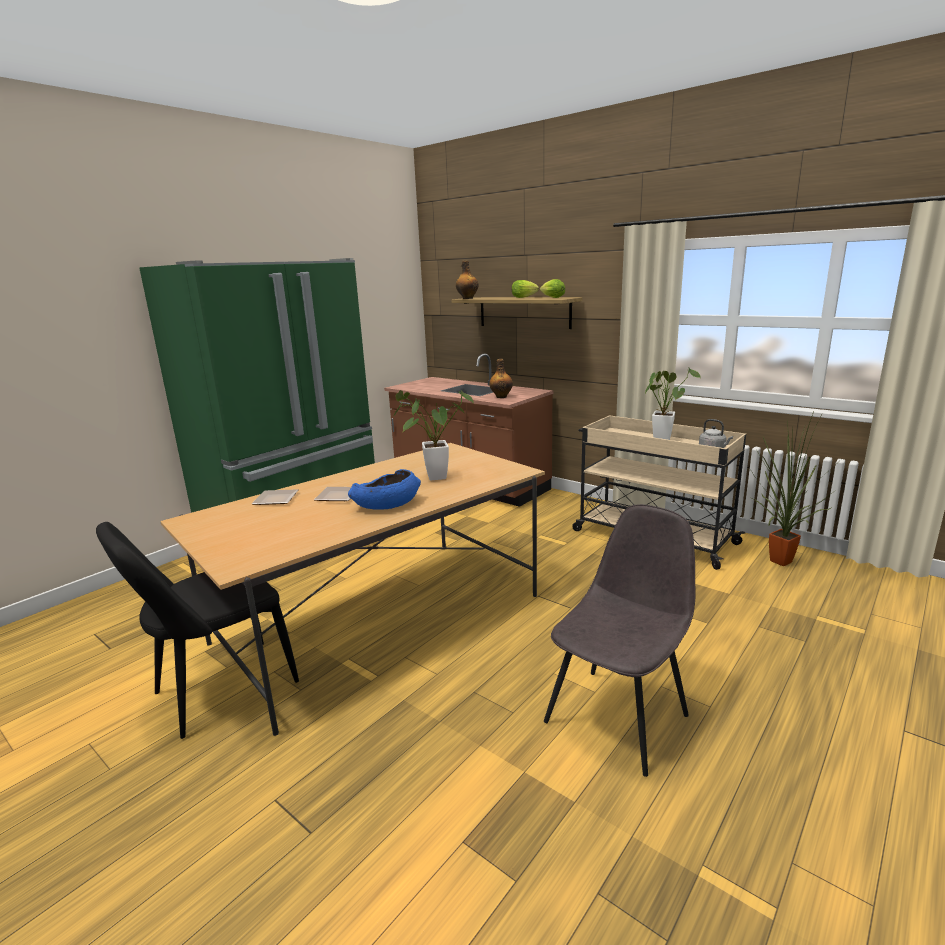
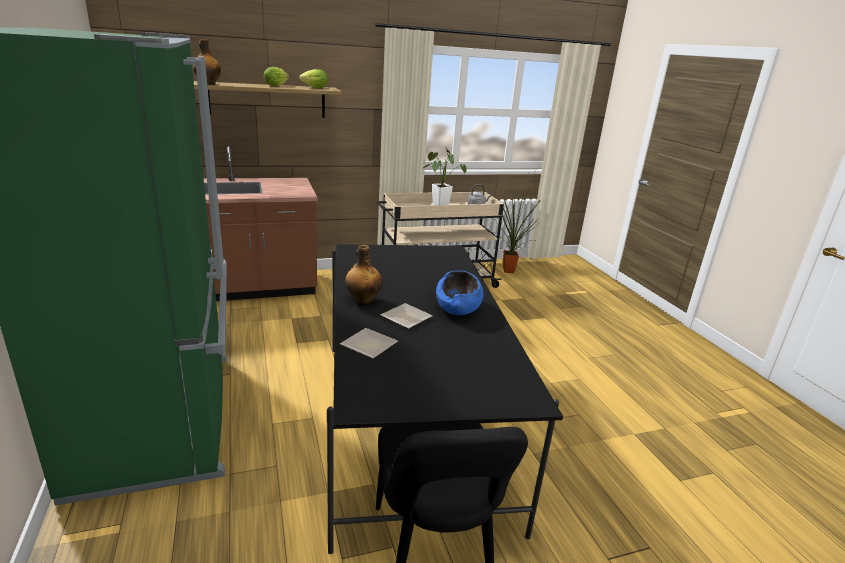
camera: 60 degrees left, 5 degrees up
beige dining table [160,443,545,736] -> black dining table [327,244,563,554]
potted plant [393,390,474,480] -> none
bottle [489,359,513,398] -> bottle moved to [345,245,382,304]
grey chair [544,504,696,777] -> none

